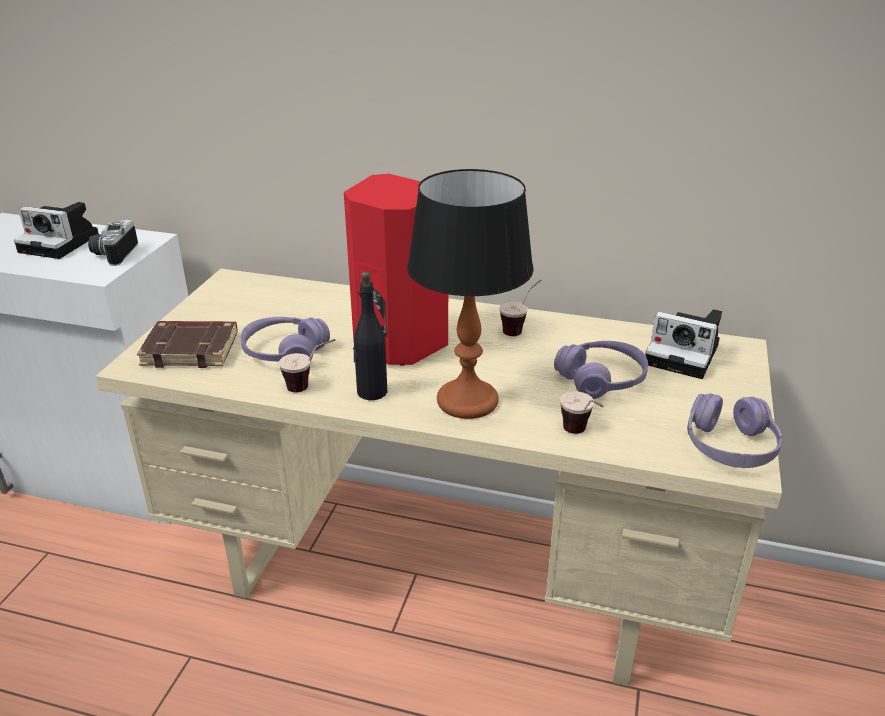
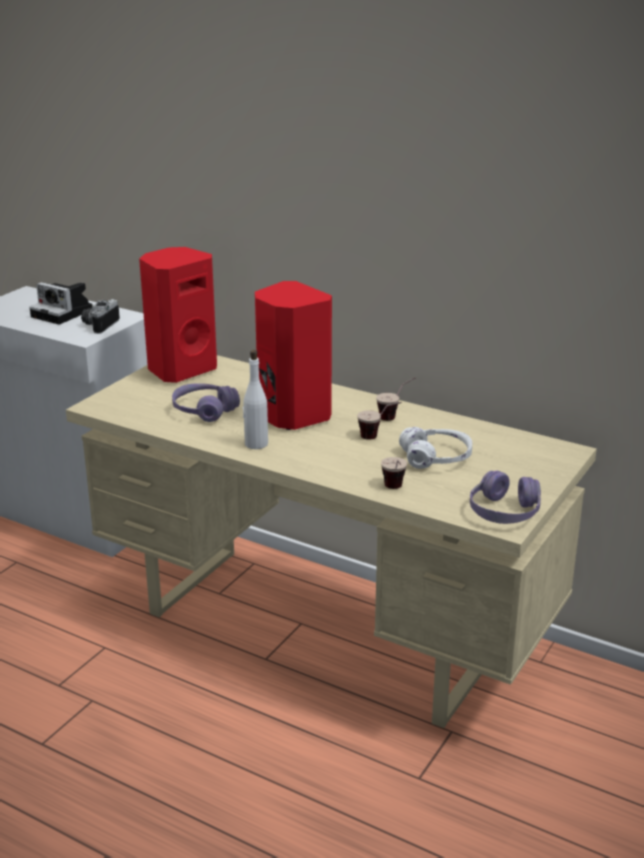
camera: 15 degrees right, 5 degrees down
brown book [137,321,238,368] -> none
cup [279,339,336,392] -> cup moved to [357,402,402,440]
black bottle [353,272,387,400] -> white bottle [243,350,268,449]
table lamp [407,169,534,419] -> none
purple headphones [554,341,648,399] -> white headphones [399,427,472,469]
camera [645,309,722,379] -> none
none -> red speaker [139,247,217,383]

